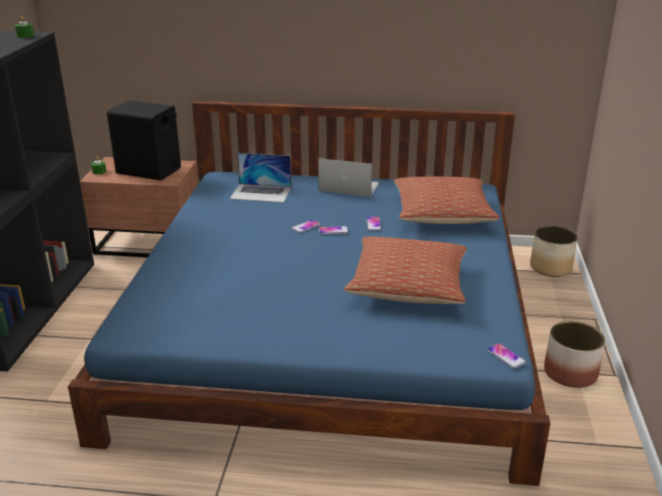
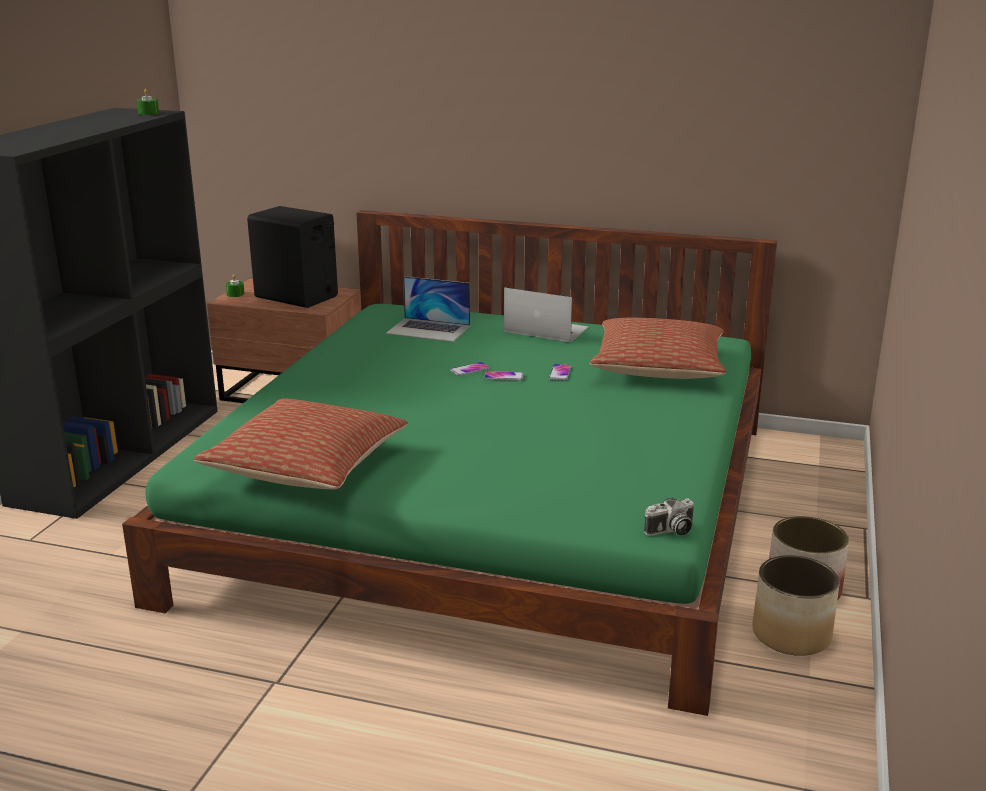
camera: 10 degrees right, 5 degrees down
blue bed [68,101,550,486] -> green bed [122,210,777,716]
pillow [344,236,467,304] -> pillow moved to [194,398,408,489]
phone [487,343,526,369] -> camera [644,497,694,536]
planter [530,226,578,277] -> planter moved to [753,555,840,656]

